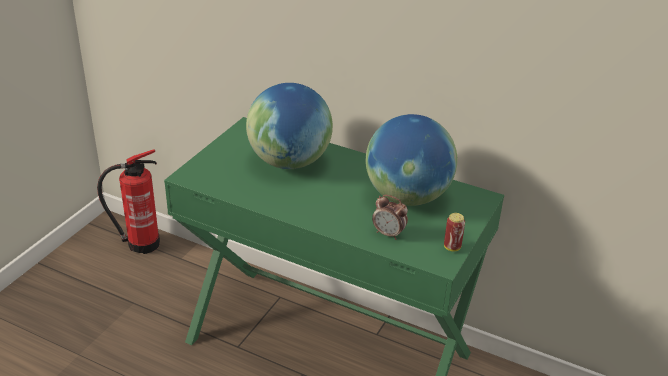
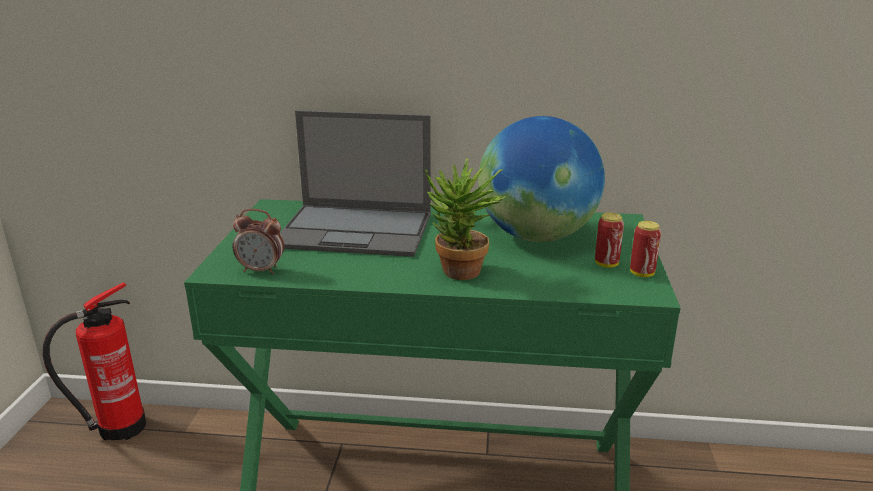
camera: 20 degrees left, 10 degrees down
globe [246,83,333,169] -> laptop [280,110,431,257]
alarm clock [372,195,408,240] -> alarm clock moved to [233,209,284,275]
none -> potted plant [425,158,507,280]
none -> can [595,213,624,268]

